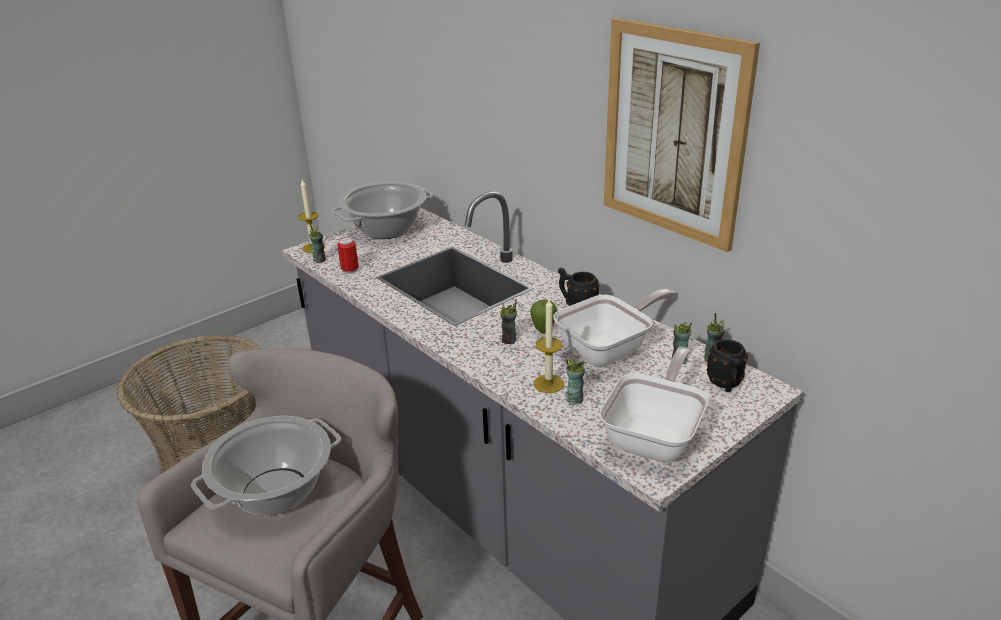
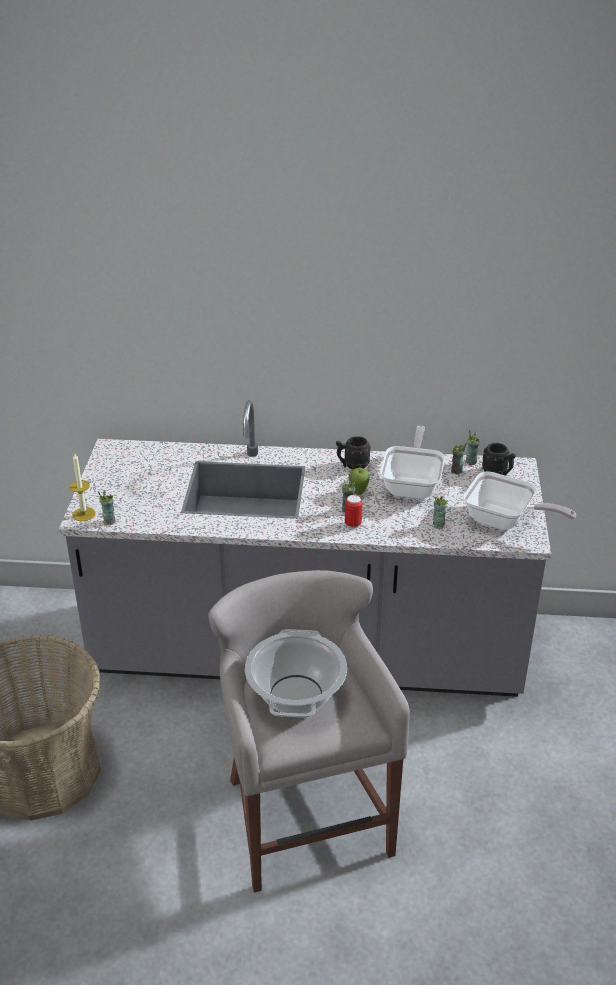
camera: 45 degrees left, 5 degrees up
cooking pot [332,182,433,239] -> none
can [337,237,359,274] -> can moved to [345,495,362,529]
candle [534,299,564,393] -> none
frying pan [599,347,709,462] -> frying pan turned 135 degrees clockwise [463,471,576,530]
picture [604,18,760,252] -> none

